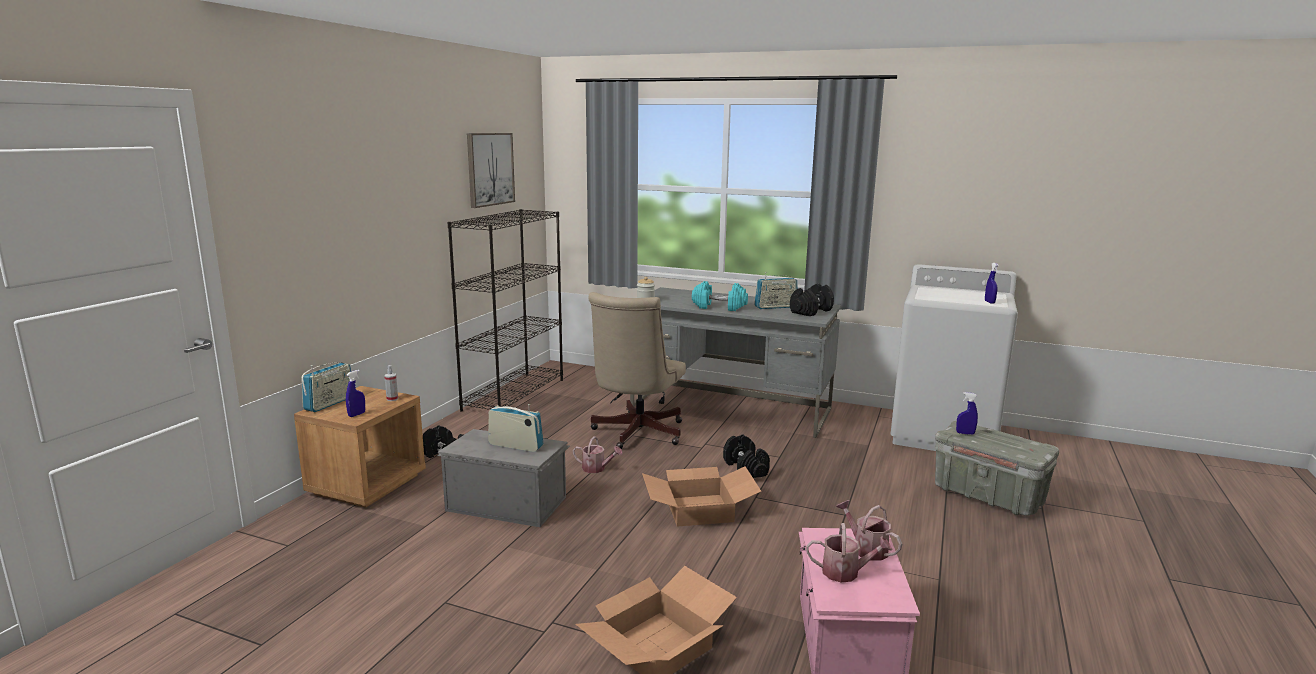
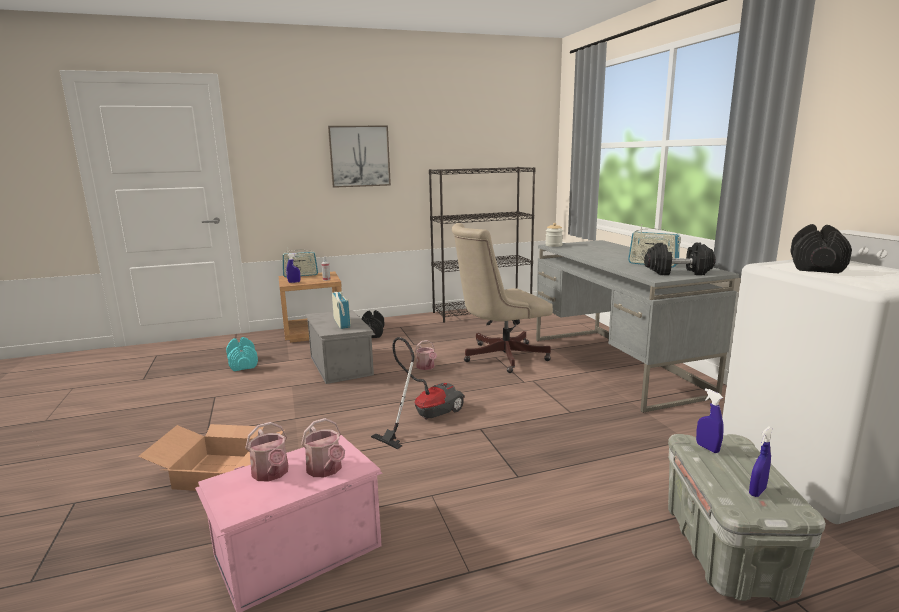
camera: 50 degrees right, 0 degrees up
picture [467,133,515,208] -> picture moved to [328,126,391,188]
cardboard box [642,466,761,527] -> vacuum cleaner [371,337,465,449]
turquoise dumbbell [692,281,748,311] -> turquoise dumbbell moved to [226,337,258,371]
black dumbbell [723,435,770,478] -> black dumbbell moved to [790,224,852,273]
watering can [836,500,902,561] -> watering can turned 135 degrees clockwise [301,418,345,477]
blue spray bottle [985,263,999,304] -> blue spray bottle moved to [749,426,772,497]

